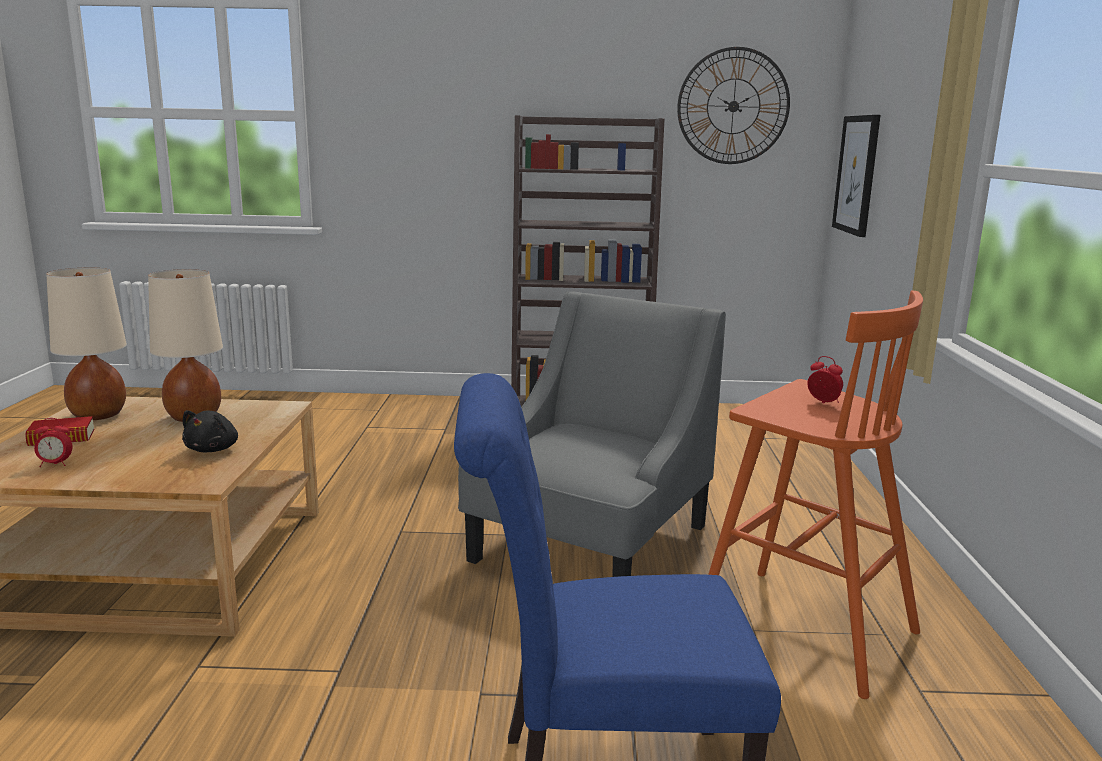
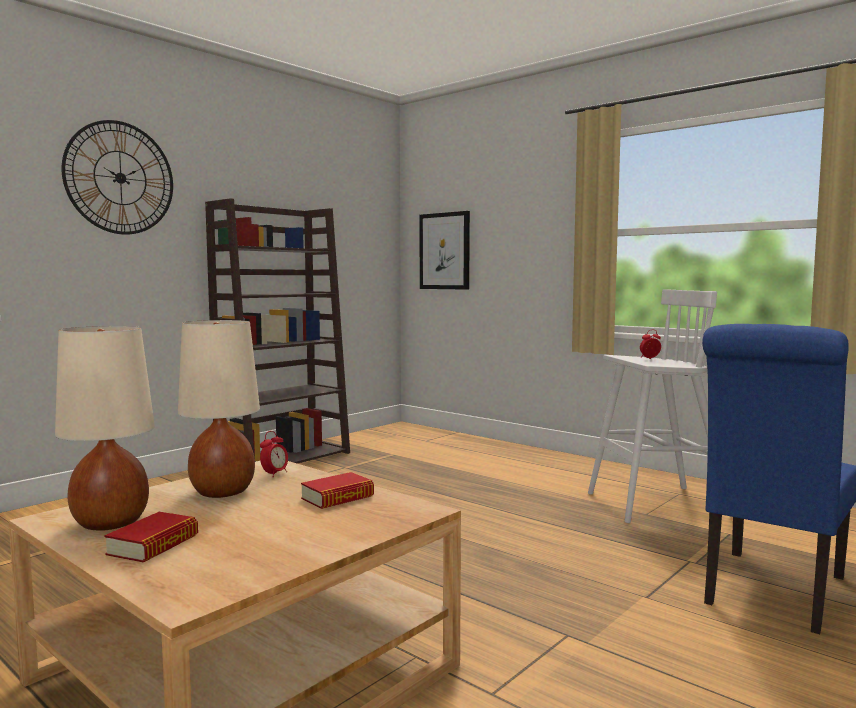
camera: 50 degrees left, 10 degrees down
alarm clock [34,418,73,467] -> alarm clock moved to [260,431,288,477]
black plush toy [182,410,238,452] -> book [301,472,374,509]
grey armchair [458,292,726,577] -> none
wall clock [677,47,790,164] -> wall clock moved to [62,120,173,235]
orange stool [708,290,923,699] -> white stool [588,289,717,523]

